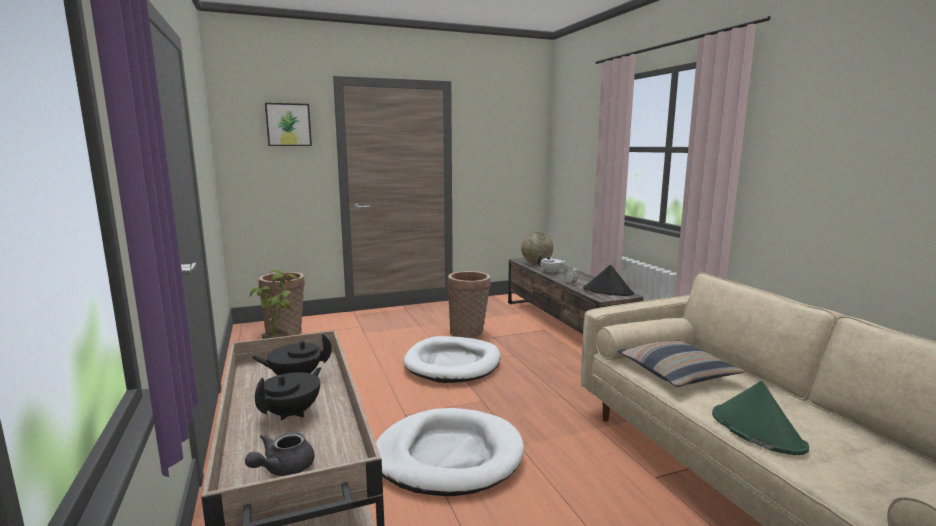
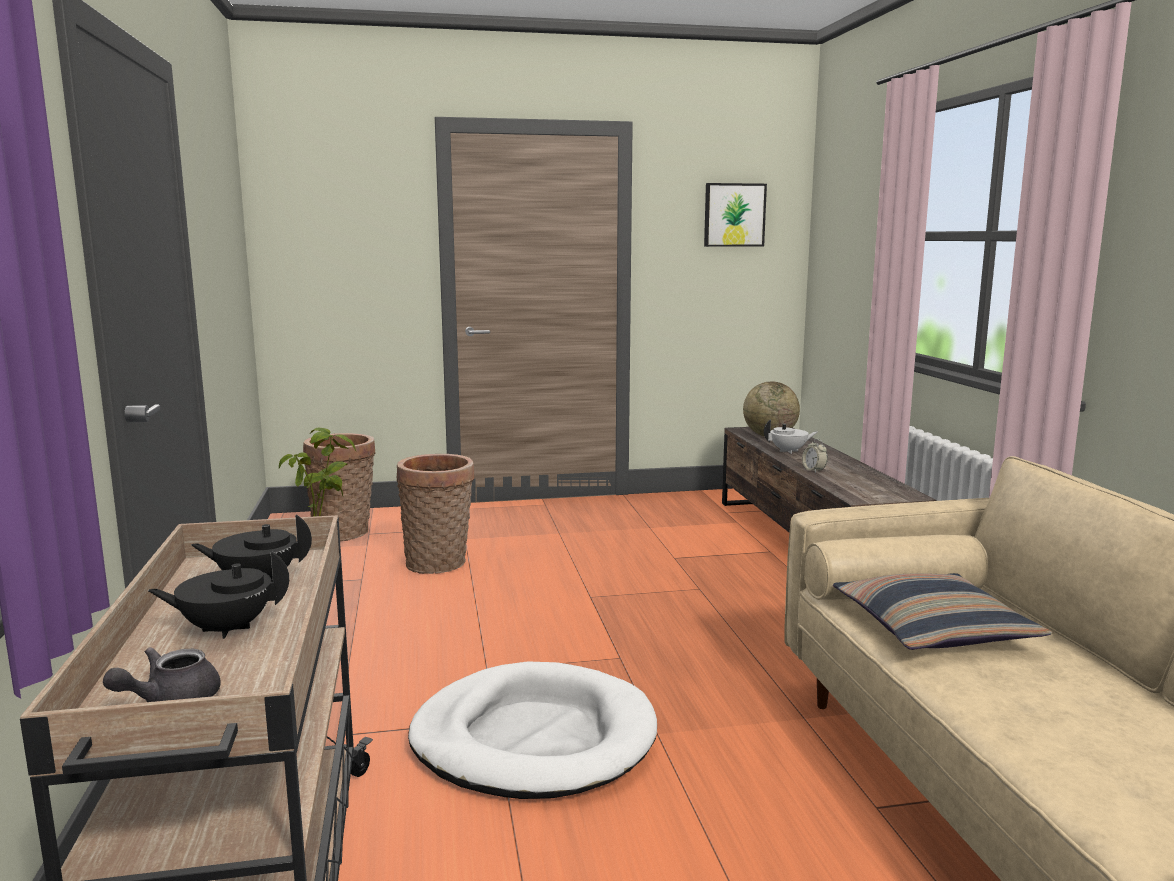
camera: 10 degrees right, 0 degrees up
black teapot [255,367,321,420] -> black teapot turned 135 degrees counterclockwise [148,551,289,639]
picture [265,103,312,146] -> picture moved to [704,183,767,247]
white dog bed [403,336,500,383] -> none
basket [447,271,491,338] -> basket moved to [397,454,474,574]
black hat [583,265,634,296] -> none
green hat [712,381,809,455] -> none

